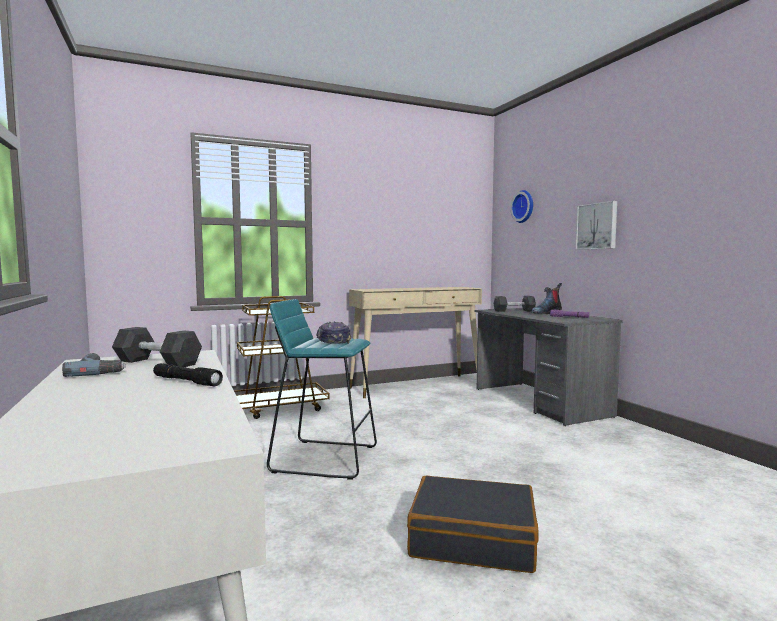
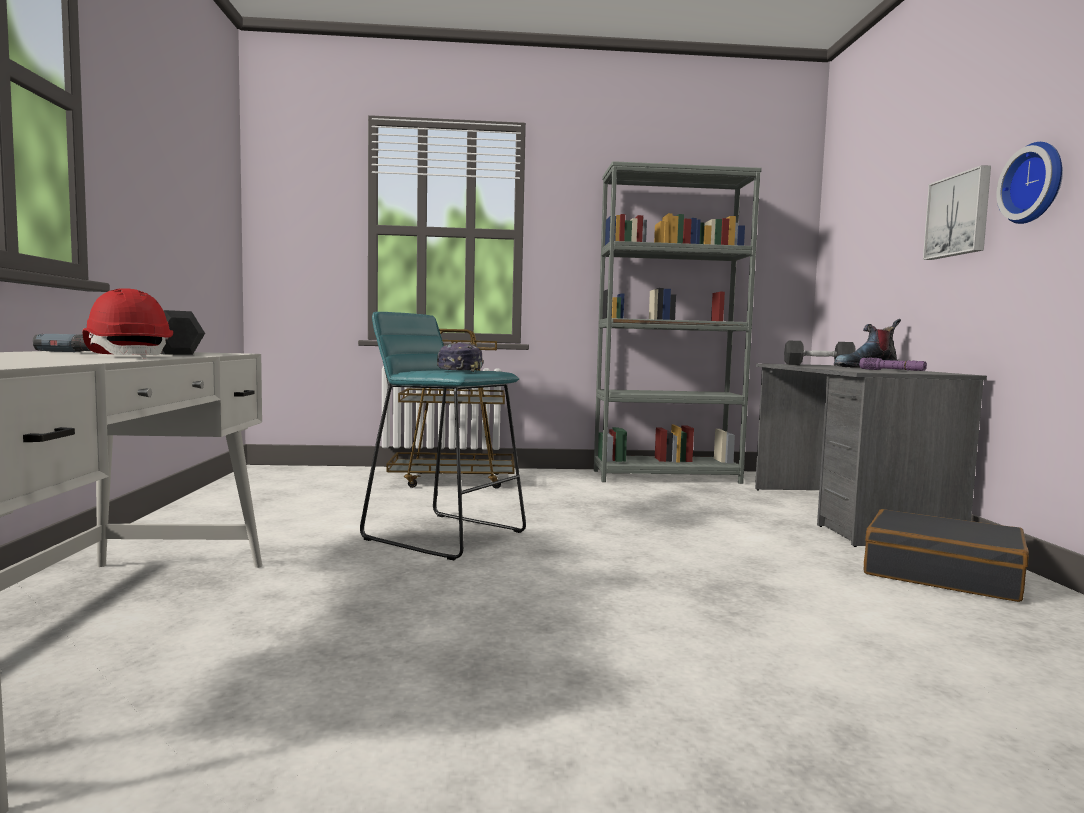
camera: 20 degrees right, 0 degrees up
black flashlight [153,363,223,386] -> red hard hat [82,288,173,359]
beige console table [349,287,482,398] -> grey bookcase [594,161,762,484]
black suitcase [407,475,539,573] -> black suitcase moved to [864,509,1029,602]
wall clock [510,190,533,223] -> wall clock moved to [996,142,1063,224]

